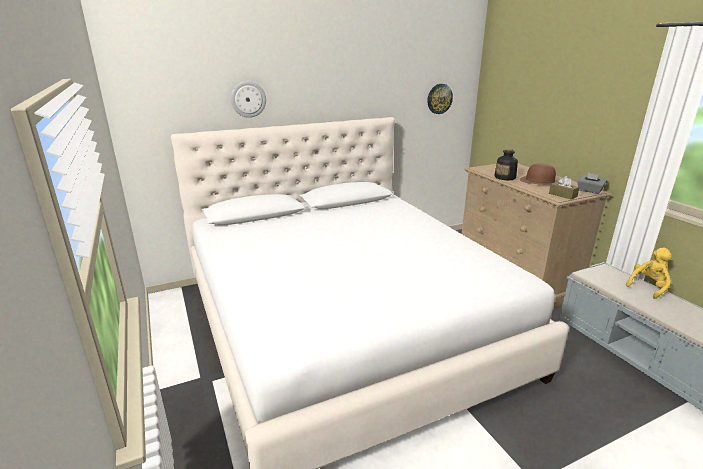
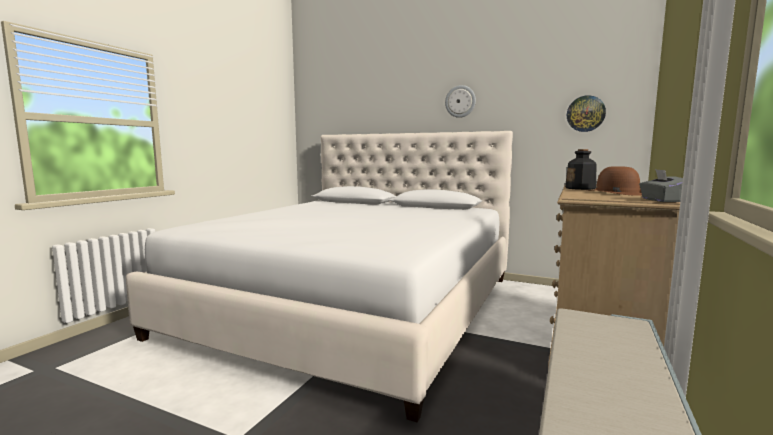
camera: 50 degrees right, 15 degrees down
wall clock [231,81,266,118] -> wall clock moved to [445,85,476,118]
brown tissue box [549,176,580,199] -> none
yellow plush toy [626,247,672,299] -> none

